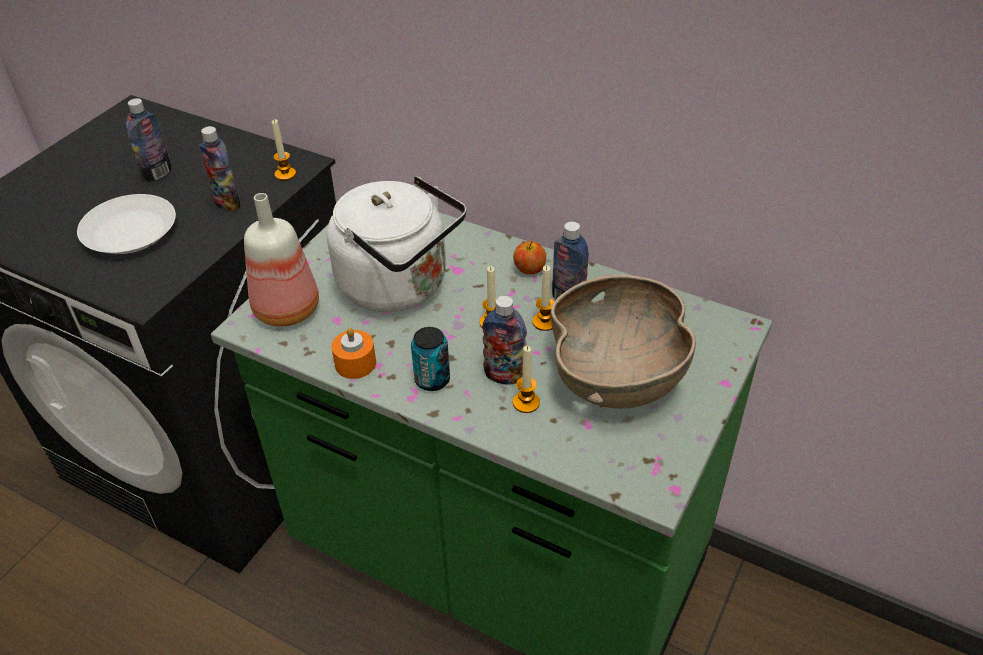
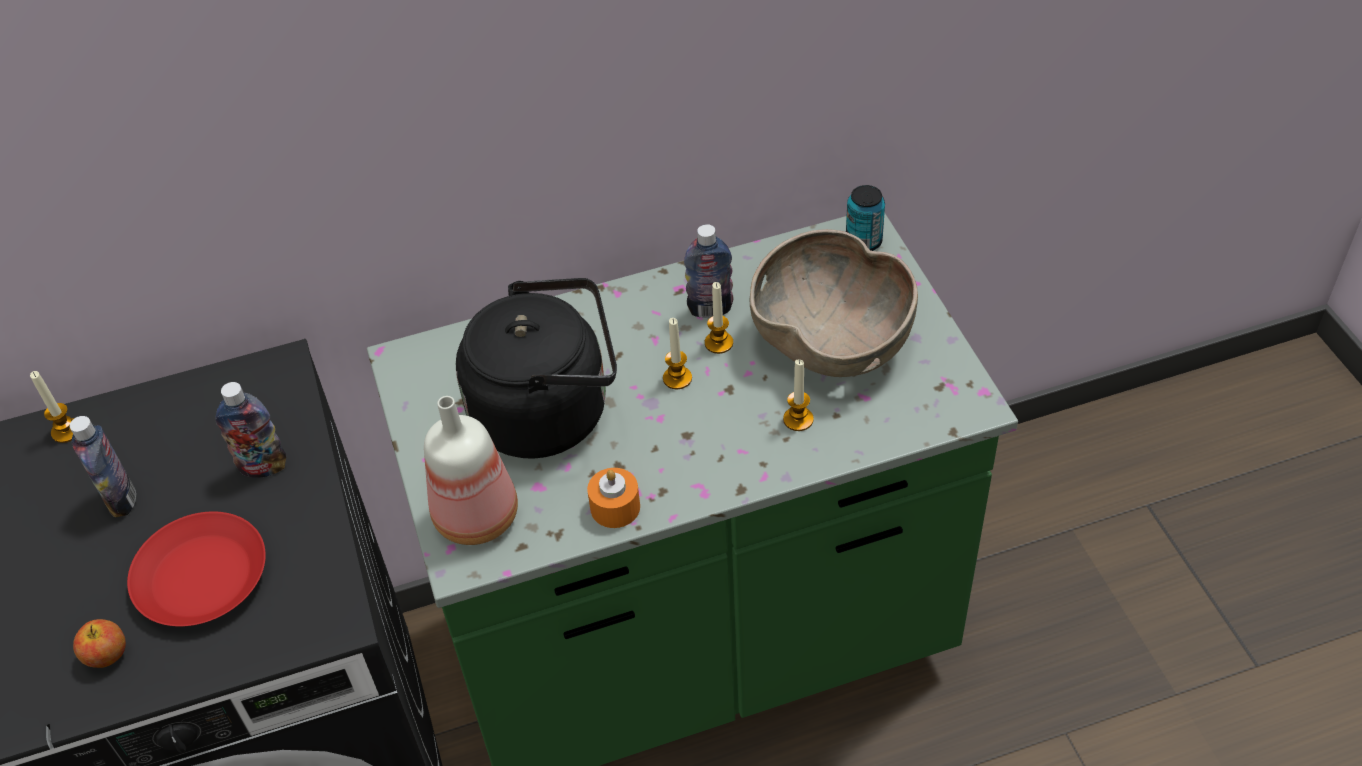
camera: 45 degrees left, 5 degrees up
white plate [77,194,176,254] -> red plate [127,511,266,626]
candle [272,119,296,181] -> candle moved to [30,371,74,443]
white kettle [327,176,466,312] -> black kettle [456,278,617,458]
can [411,327,450,391] -> can moved to [846,185,885,251]
bottle [482,296,527,384] -> none
apple [513,241,546,274] -> apple moved to [73,619,126,668]

